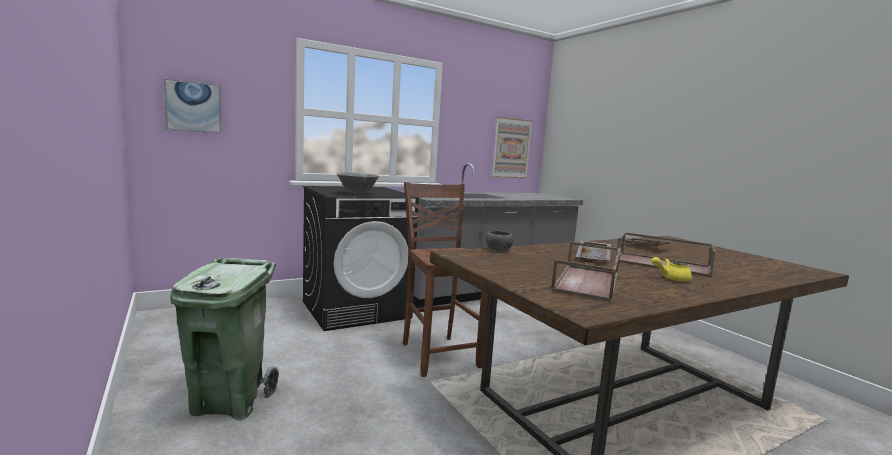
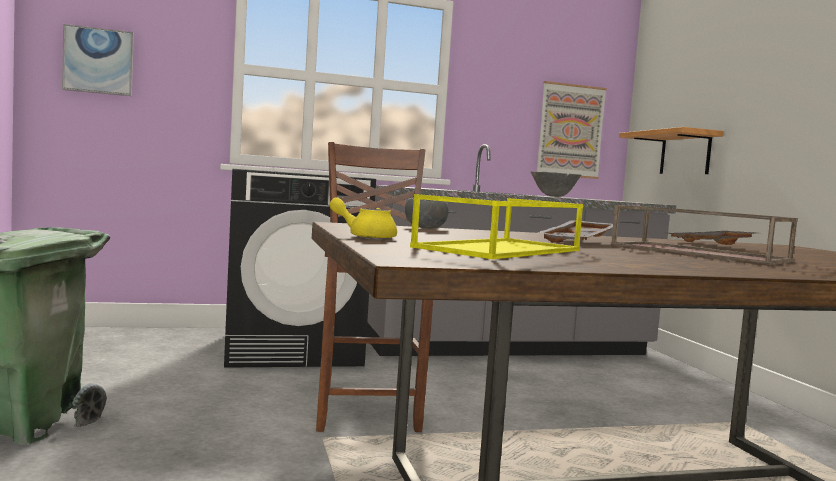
camera: 15 degrees right, 5 degrees down
grey bowl [337,173,379,194] -> grey bowl moved to [531,172,581,197]
brown tray [551,242,621,302] -> yellow tray [410,194,583,259]
yellow teapot [651,257,692,282] -> yellow teapot moved to [329,197,397,240]
none -> shelf [619,127,724,174]

